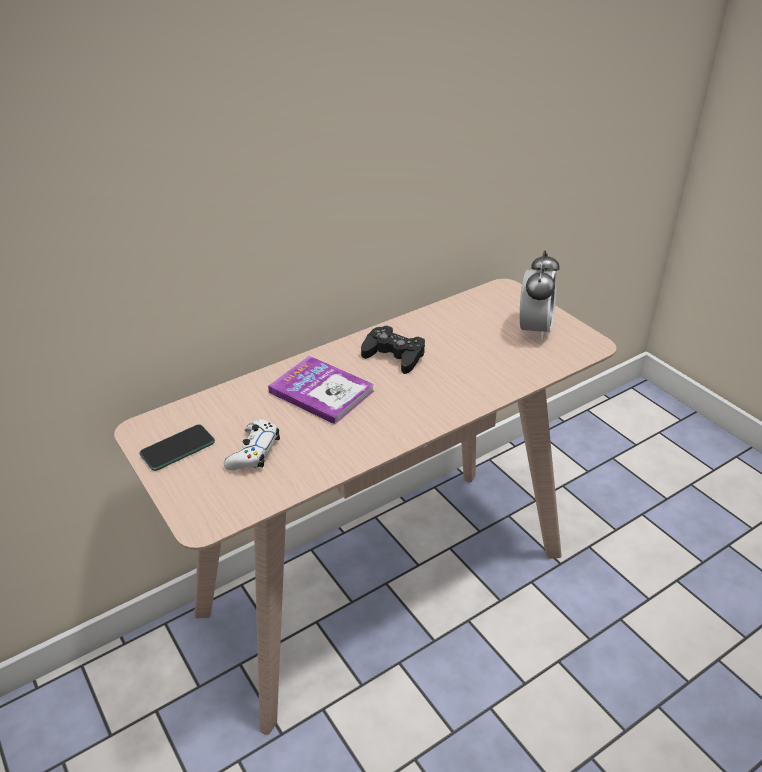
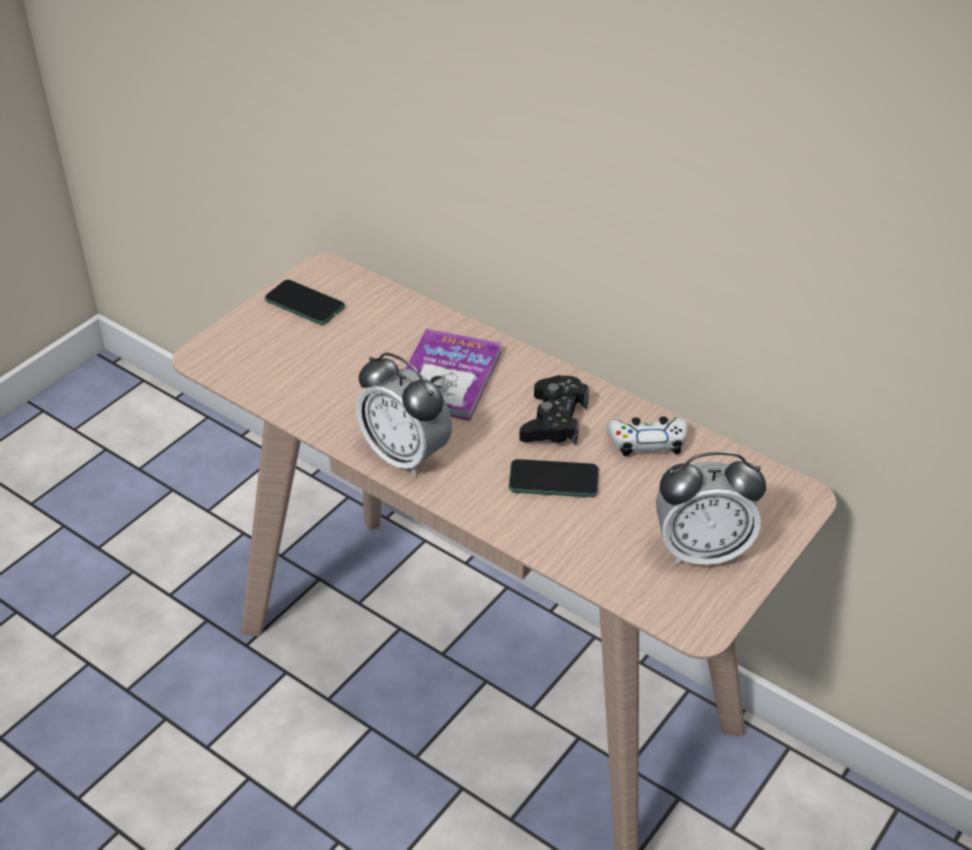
camera: 70 degrees right, 5 degrees up
white game controller [224,419,280,470] -> white game controller moved to [607,416,688,456]
none -> alarm clock [356,352,452,476]
none -> phone [509,459,599,497]

